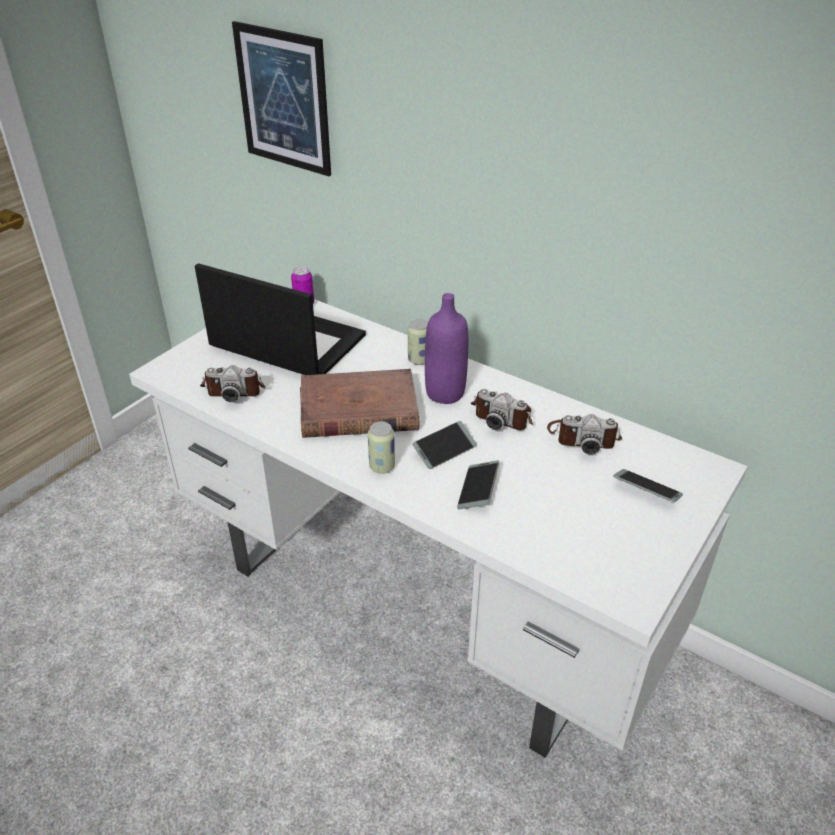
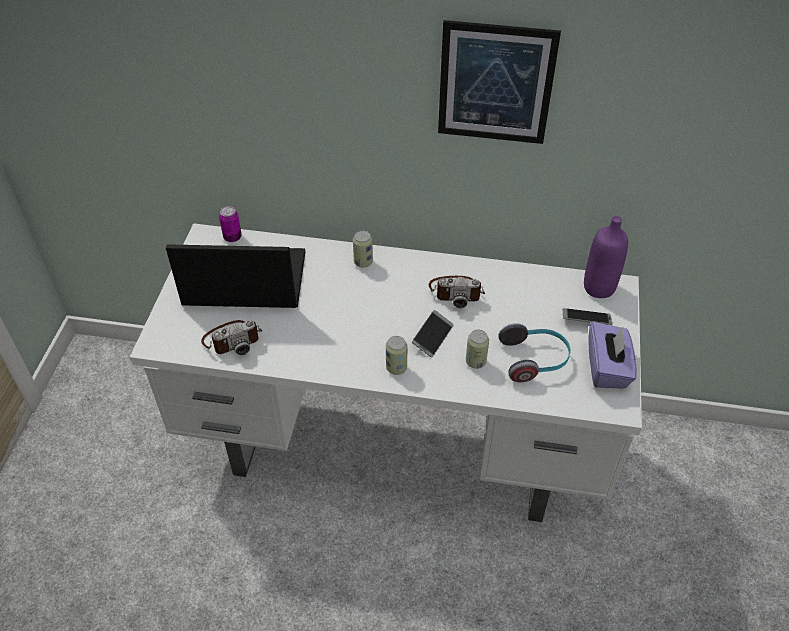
camera: 25 degrees left, 10 degrees up
picture [232,21,331,176] -> picture moved to [438,20,561,144]
brown book [300,369,419,438] -> none
purple bottle [425,293,468,404] -> purple bottle moved to [584,216,628,298]
phone [457,460,499,510] -> can [466,329,489,369]
camera [547,414,622,454] -> none
none -> headphones [498,323,571,382]
none -> purple tissue box [589,322,637,389]

